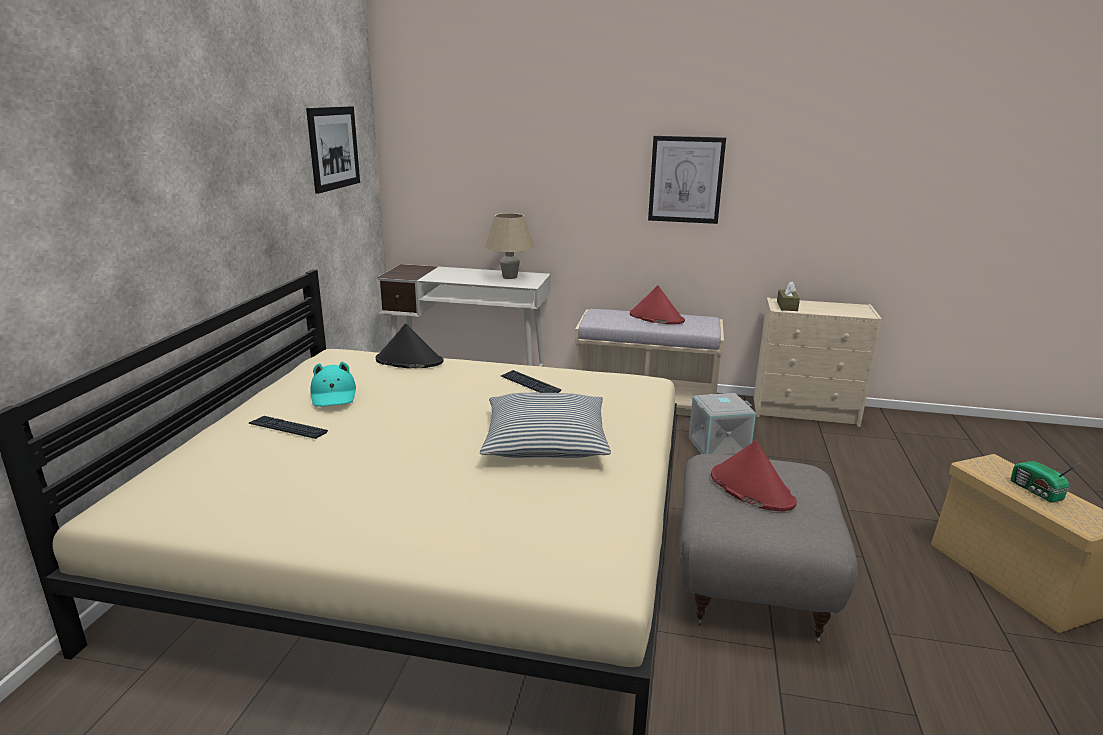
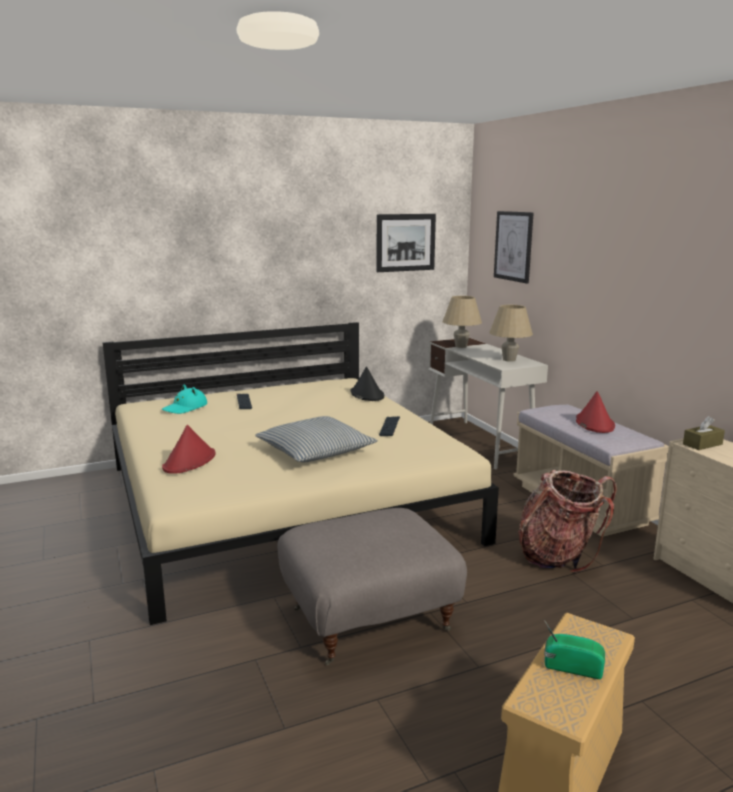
camera: 55 degrees right, 5 degrees down
turquoise hat [310,362,356,406] -> turquoise hat moved to [162,385,207,414]
picture [648,136,726,224] -> picture moved to [494,211,533,283]
grey storage box [689,393,756,455] -> backpack [518,470,617,573]
red hat [711,440,797,511] -> red hat moved to [162,425,216,474]
radio [1011,461,1082,503] -> radio turned 75 degrees clockwise [544,620,605,679]
none -> beige table lamp [443,296,482,348]

